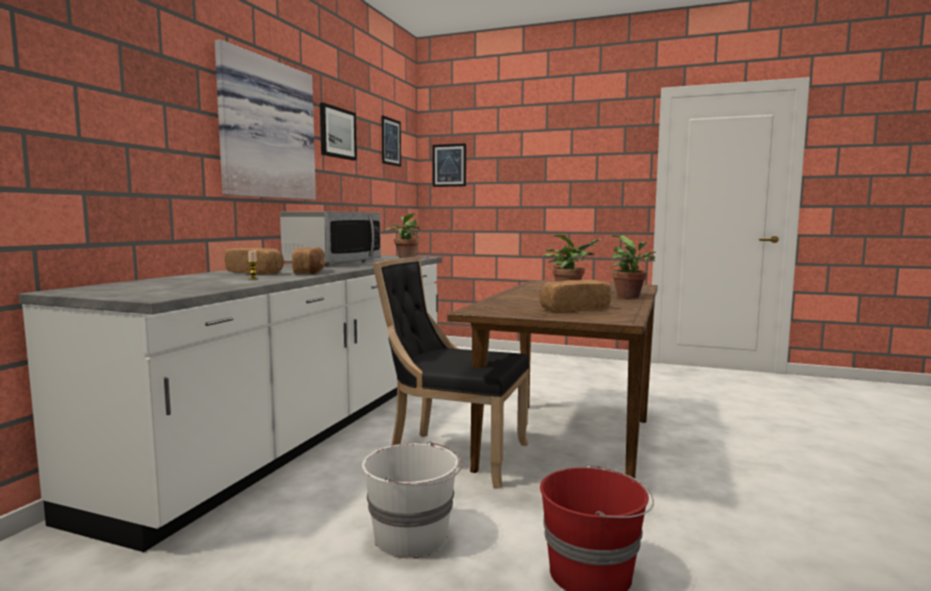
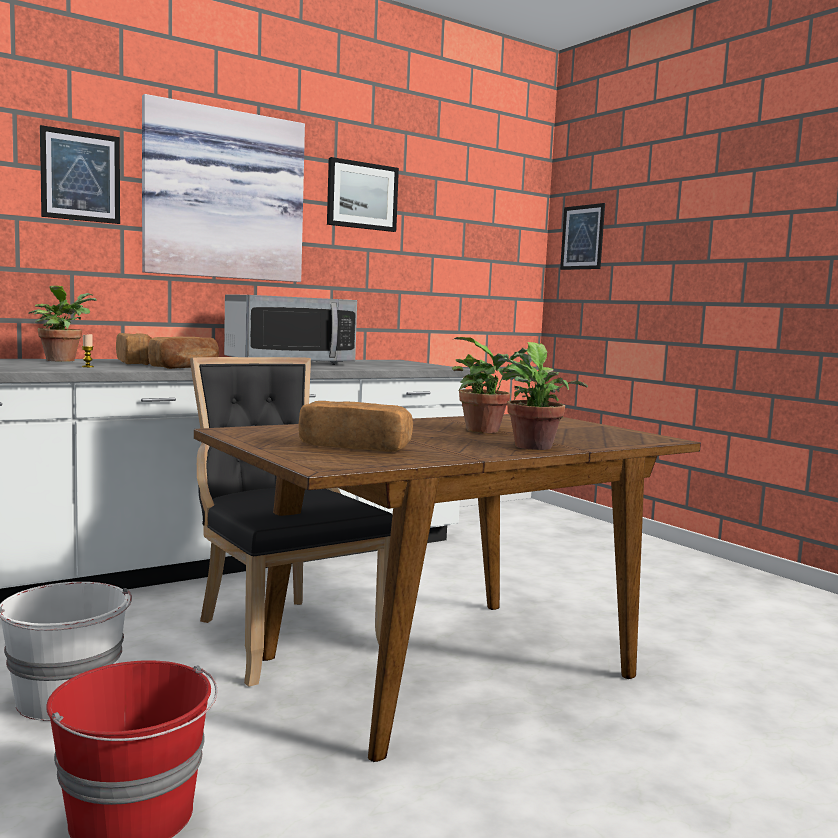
camera: 35 degrees right, 0 degrees up
picture [381,115,401,167] -> picture moved to [40,125,120,224]
potted plant [386,213,420,258] -> potted plant moved to [29,286,97,362]

